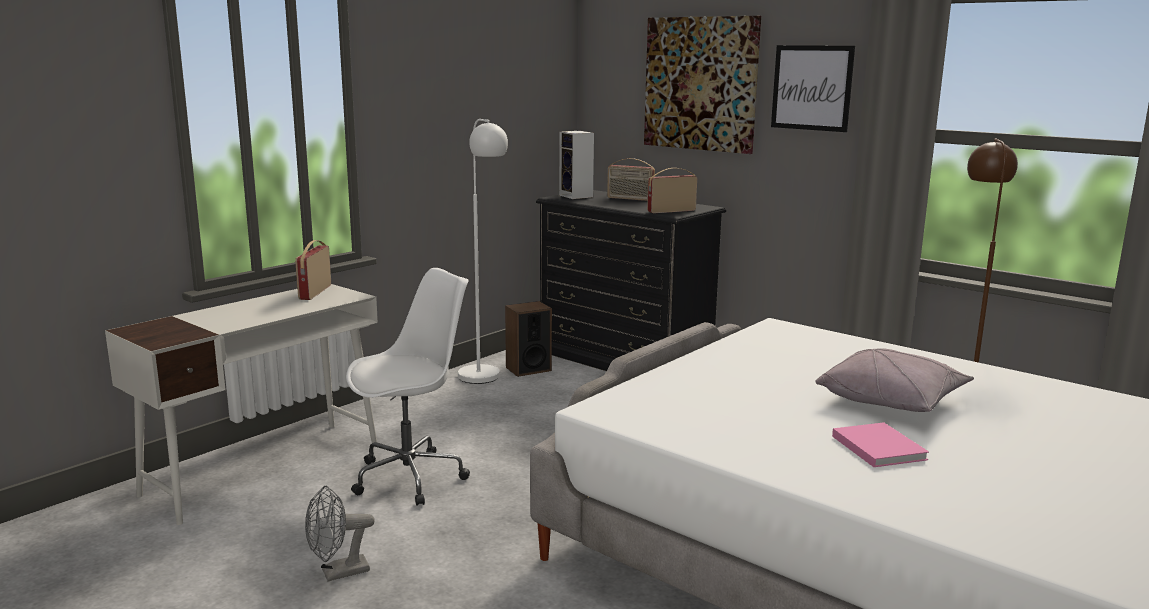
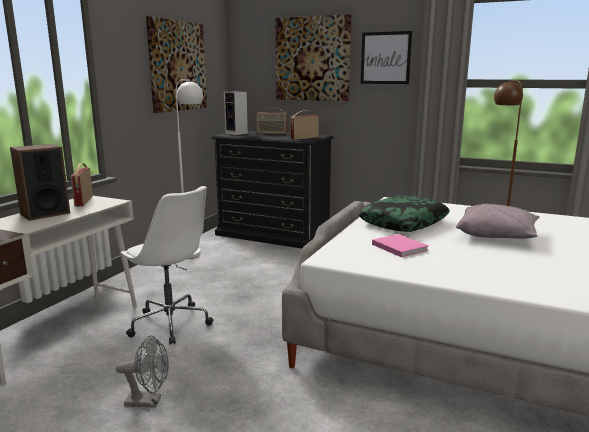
camera: 15 degrees left, 0 degrees up
grey fan [305,486,375,582] -> grey fan turned 135 degrees counterclockwise [116,336,169,408]
white office chair [346,268,470,506] -> white office chair turned 90 degrees clockwise [120,186,213,345]
speaker [505,301,552,377] -> speaker moved to [10,144,70,221]
pink book [832,422,929,467] -> pink book moved to [372,234,429,257]
none -> picture [146,16,207,113]
none -> pillow [359,195,450,232]

